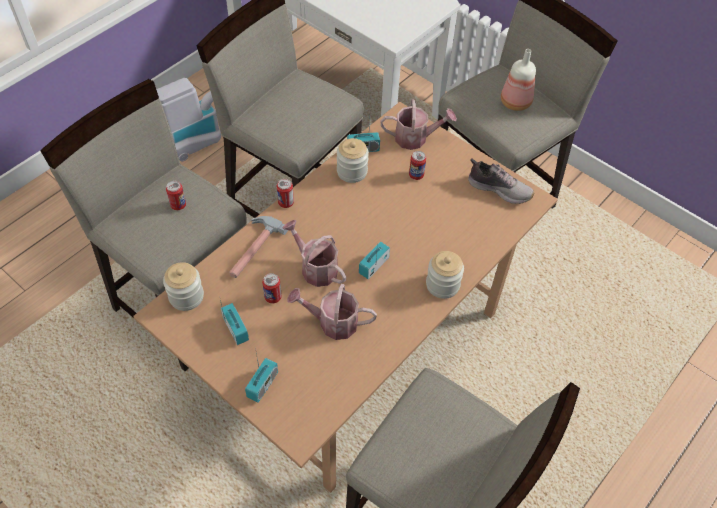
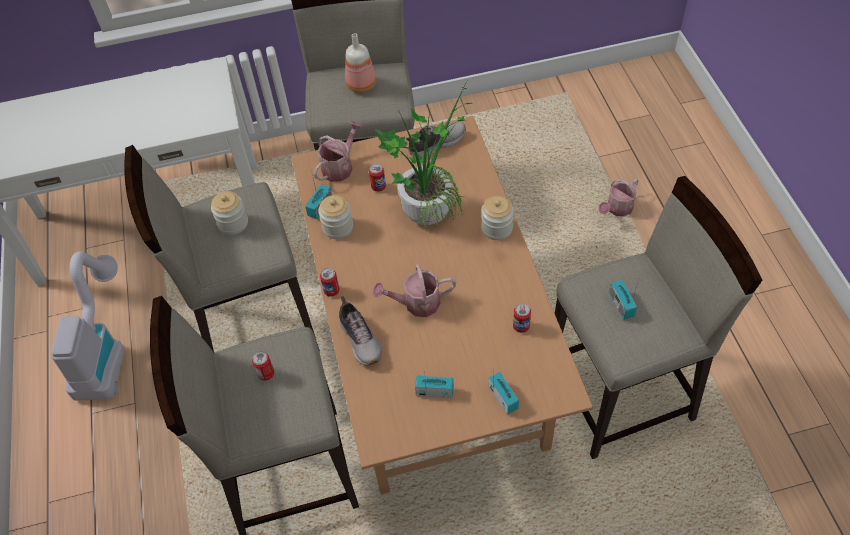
camera: 50 degrees left, 0 degrees up
jar [163,262,204,311] -> jar moved to [211,191,248,235]
hammer [230,216,288,278] -> shoe [339,296,382,365]
can [262,273,282,304] -> can moved to [513,303,531,333]
watering can [287,284,377,340] -> watering can moved to [598,179,638,216]
radio [359,242,390,279] -> radio moved to [609,278,639,320]
none -> potted plant [375,77,472,230]

